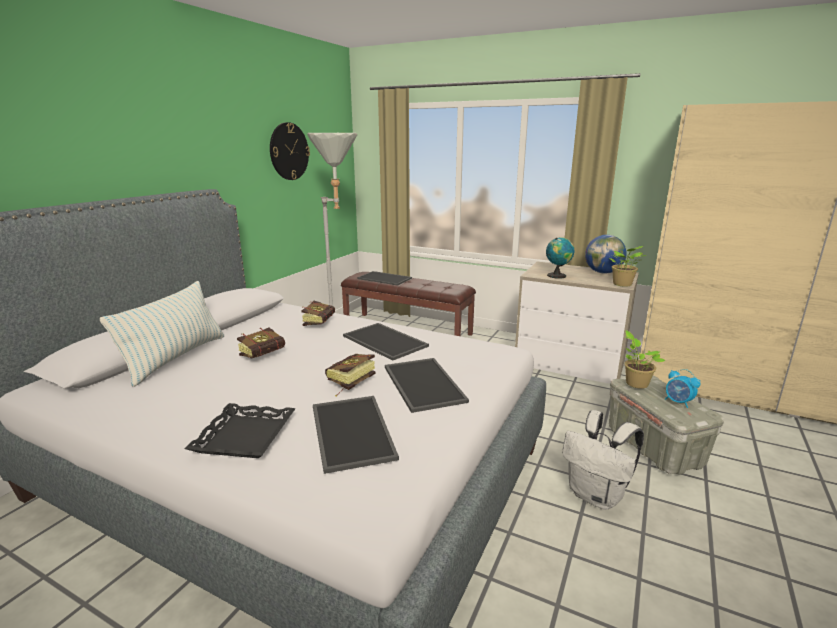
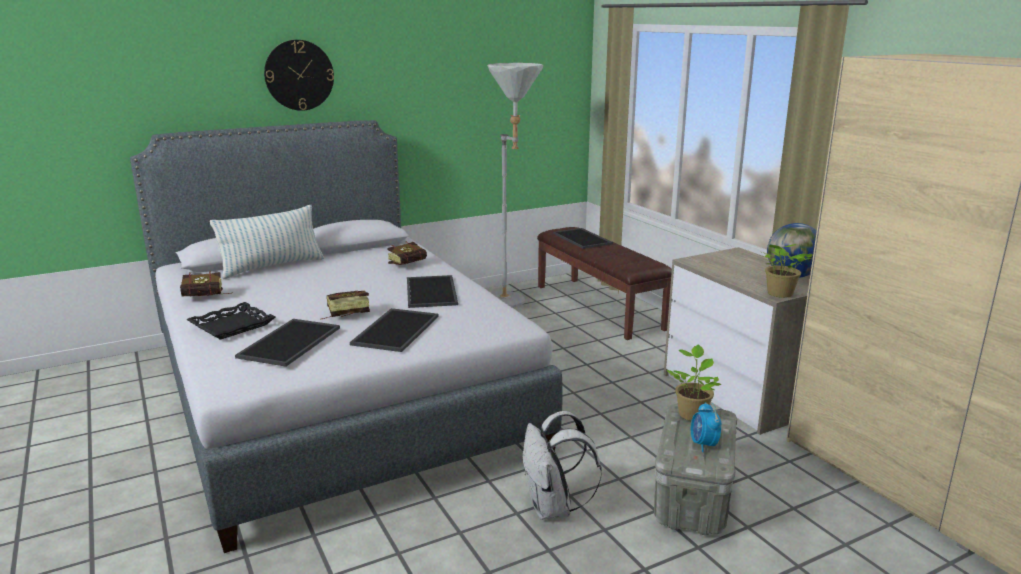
camera: 35 degrees right, 0 degrees up
book [237,328,285,359] -> book moved to [180,271,233,297]
wall clock [270,122,310,180] -> wall clock moved to [264,40,334,111]
globe [546,237,574,279] -> none

